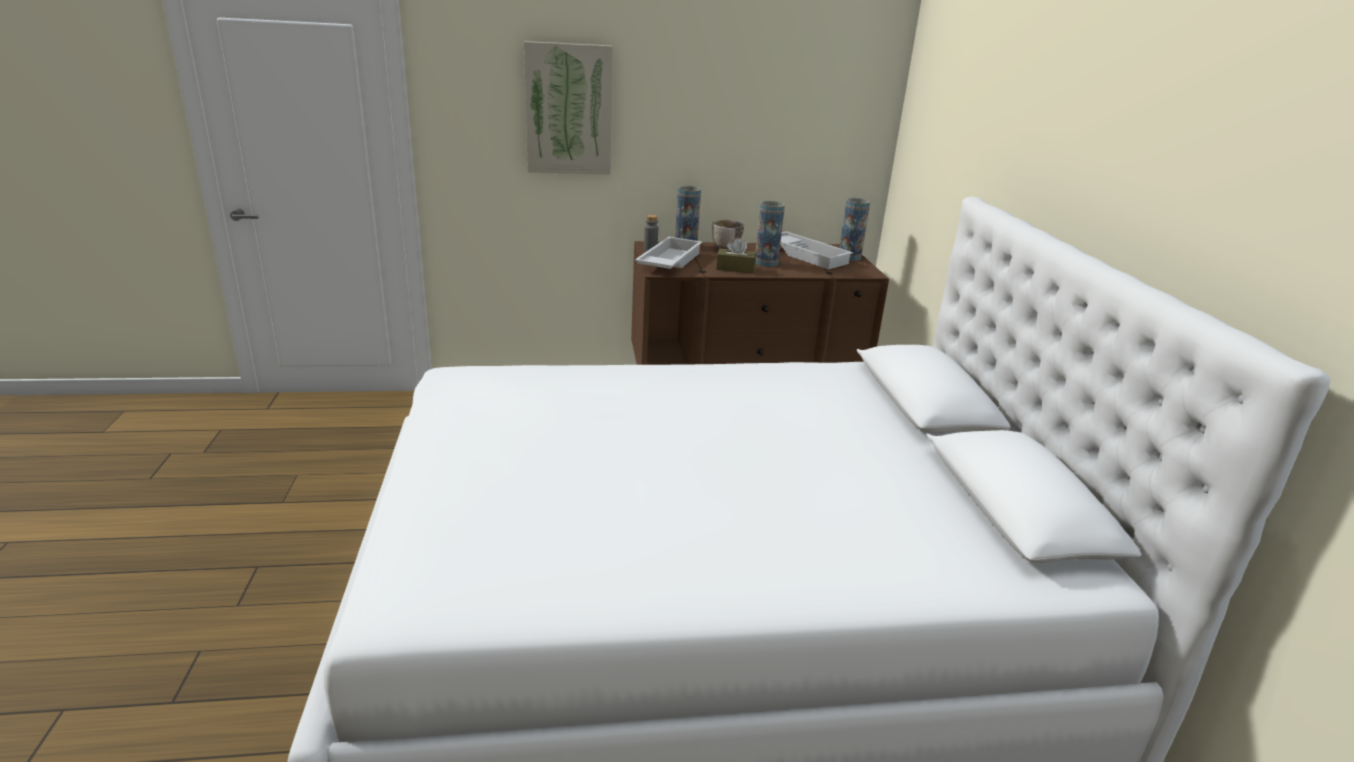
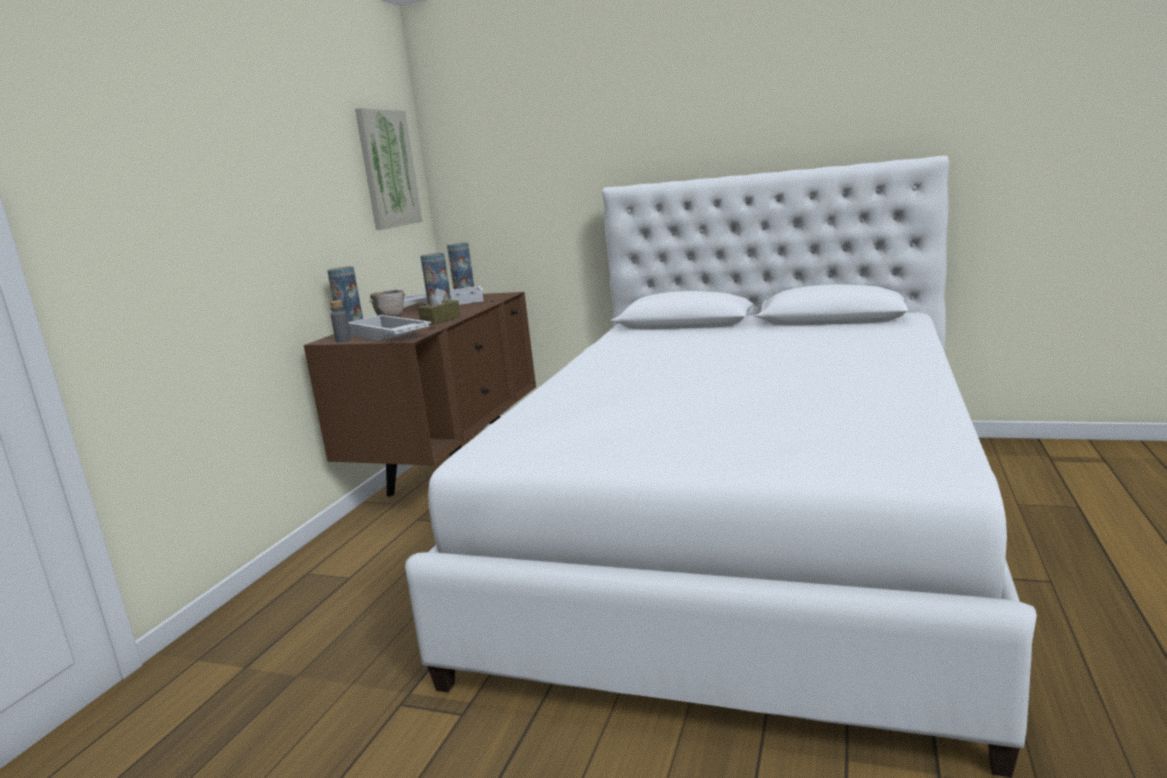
camera: 60 degrees left, 10 degrees down
picture [524,41,613,175] -> picture moved to [355,108,422,230]

